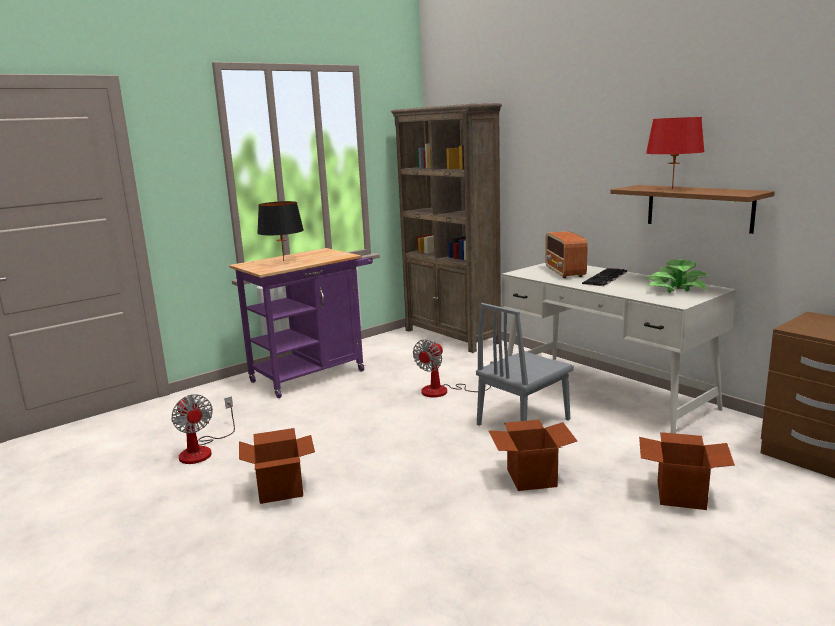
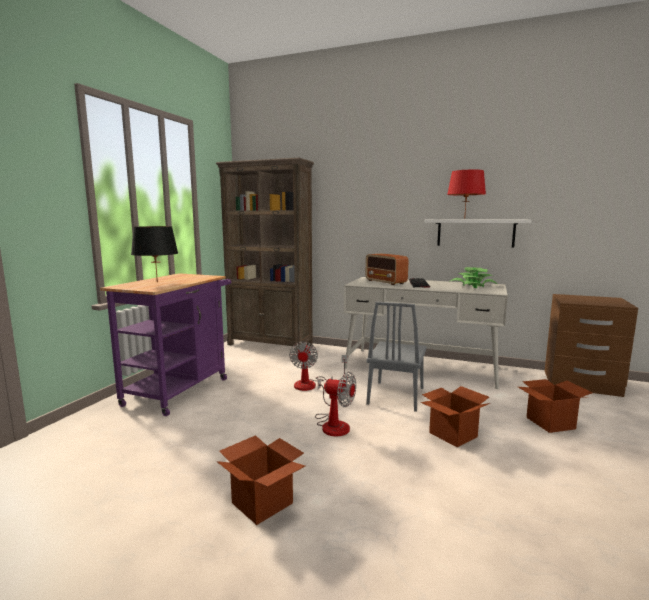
camera: 30 degrees left, 5 degrees down
fan [171,394,235,464] -> fan moved to [315,372,356,437]
brown shelf [610,185,775,234] -> white shelf [424,219,531,248]

